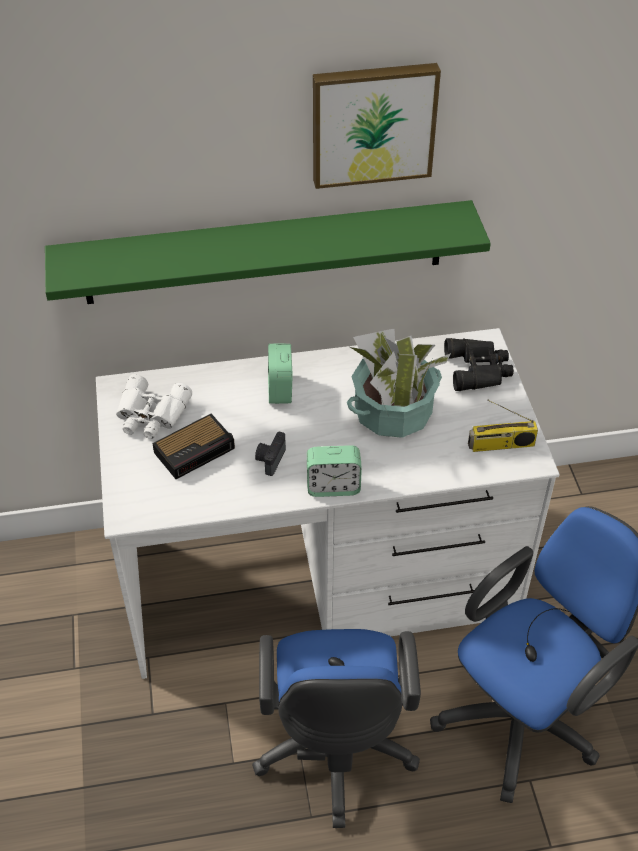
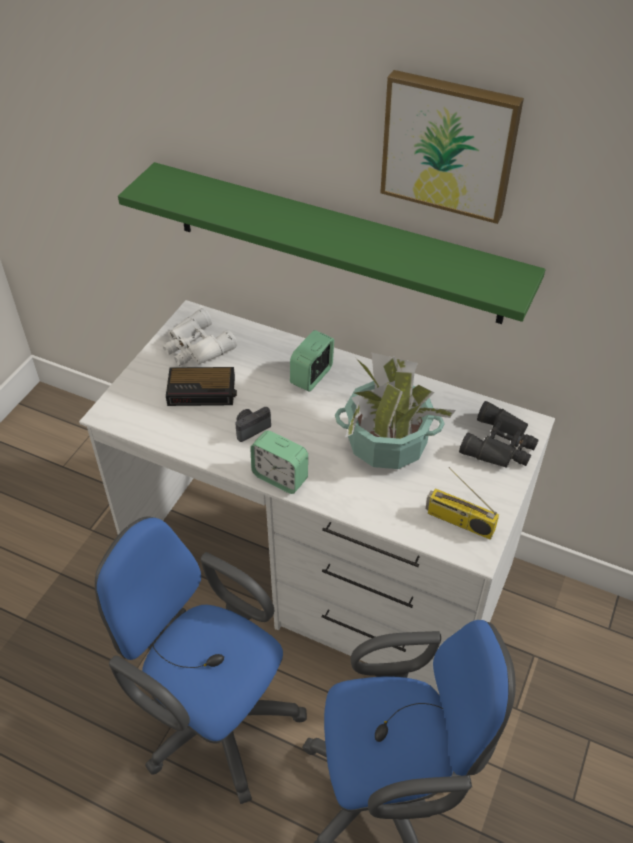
camera: 35 degrees right, 0 degrees up
blue office chair [252,629,421,828] -> blue office chair turned 90 degrees clockwise [95,516,307,804]

